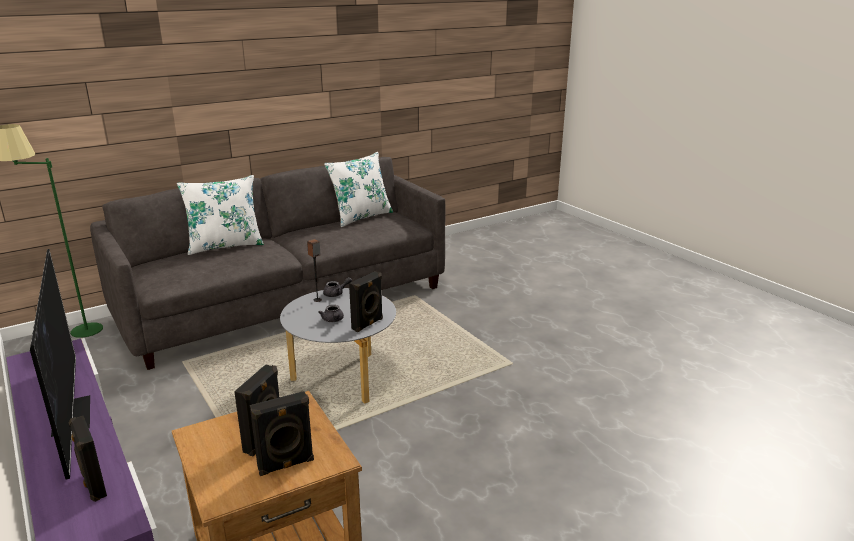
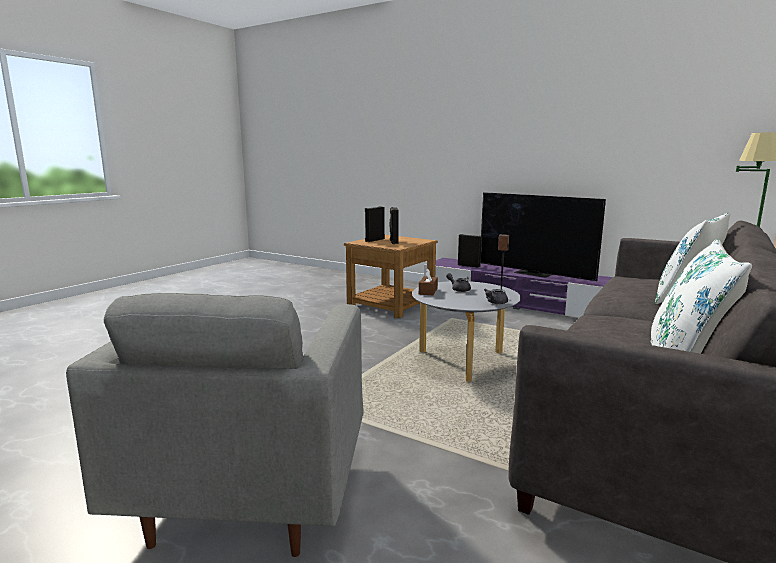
camera: 155 degrees right, 10 degrees down
black speaker [349,271,383,333] -> brown tissue box [419,268,438,295]
none -> grey armchair [66,293,363,557]

